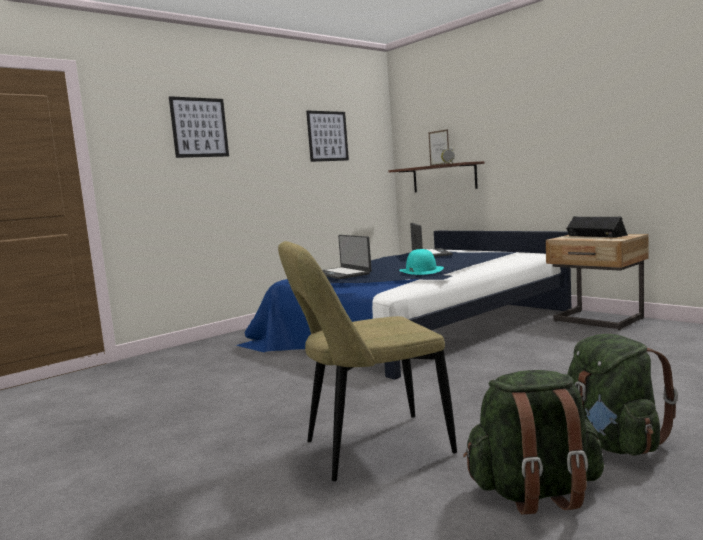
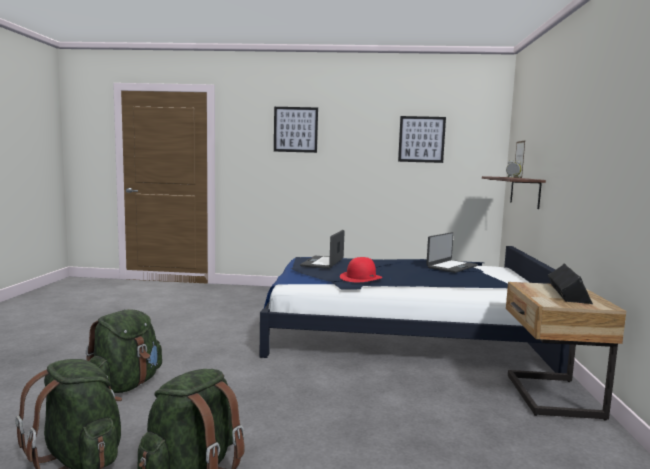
camera: 45 degrees right, 0 degrees up
beige chair [278,241,457,481] -> green backpack [86,309,162,393]
turquoise hat [399,249,444,275] -> red hat [340,257,383,282]

